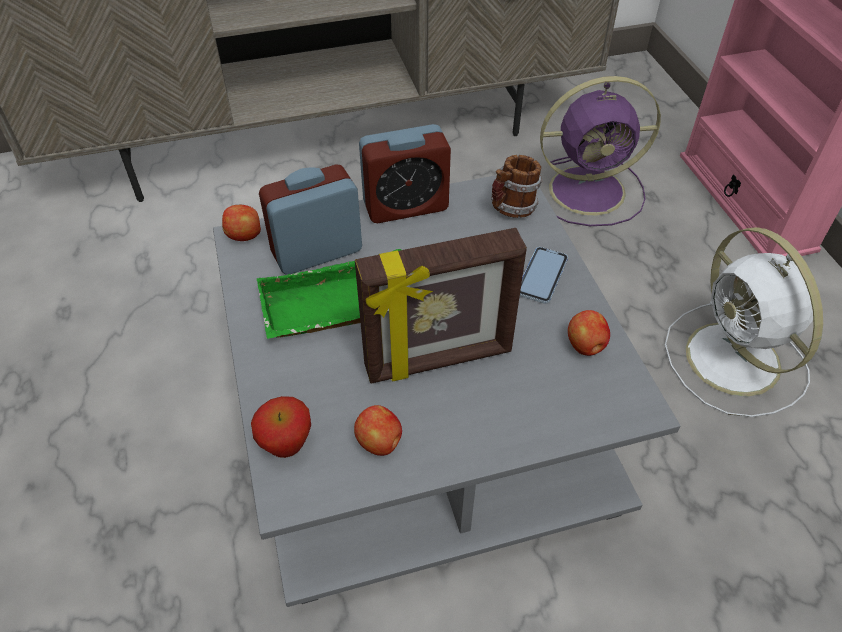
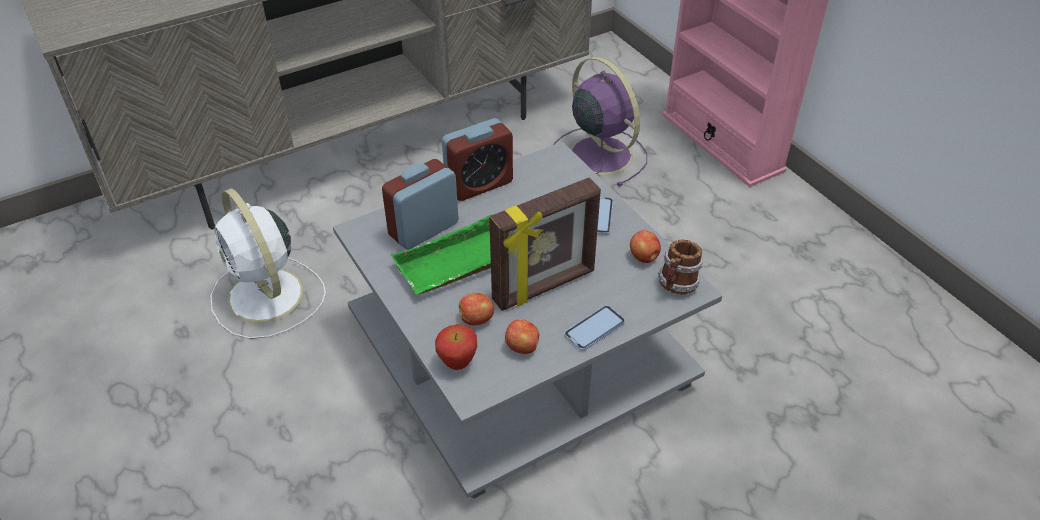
camera: 15 degrees left, 5 degrees down
apple [222,205,261,241] -> apple moved to [459,293,494,325]
mug [491,155,543,218] -> mug moved to [658,240,703,294]
purple fan [540,76,661,226] -> purple fan turned 105 degrees counterclockwise [553,57,647,187]
white fan [665,227,823,417] -> white fan moved to [210,189,326,339]
none -> phone [564,305,625,351]

